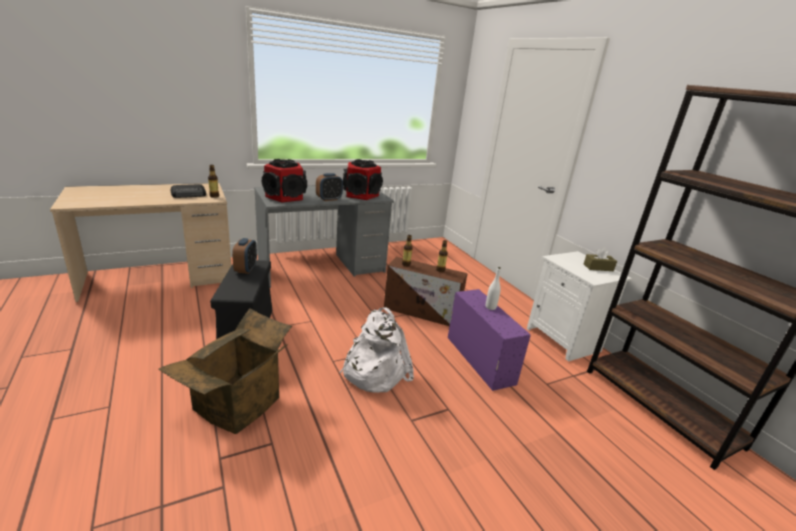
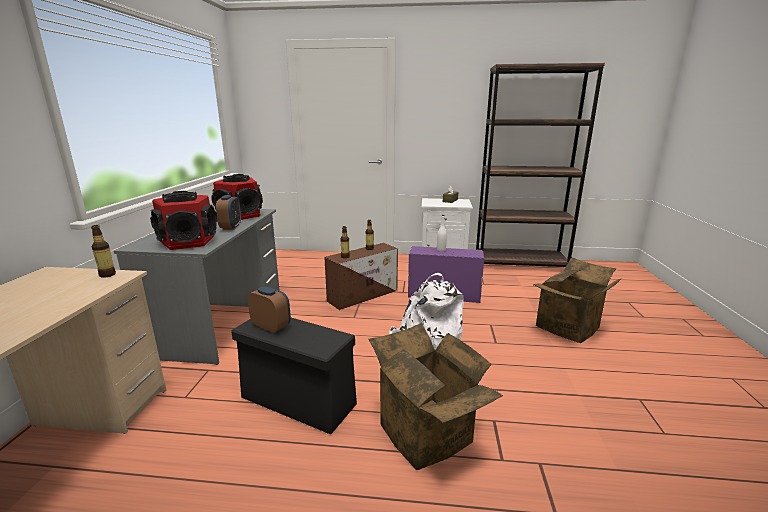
camera: 55 degrees left, 5 degrees down
radio [170,184,206,198] -> none
none -> cardboard box [533,257,621,343]

